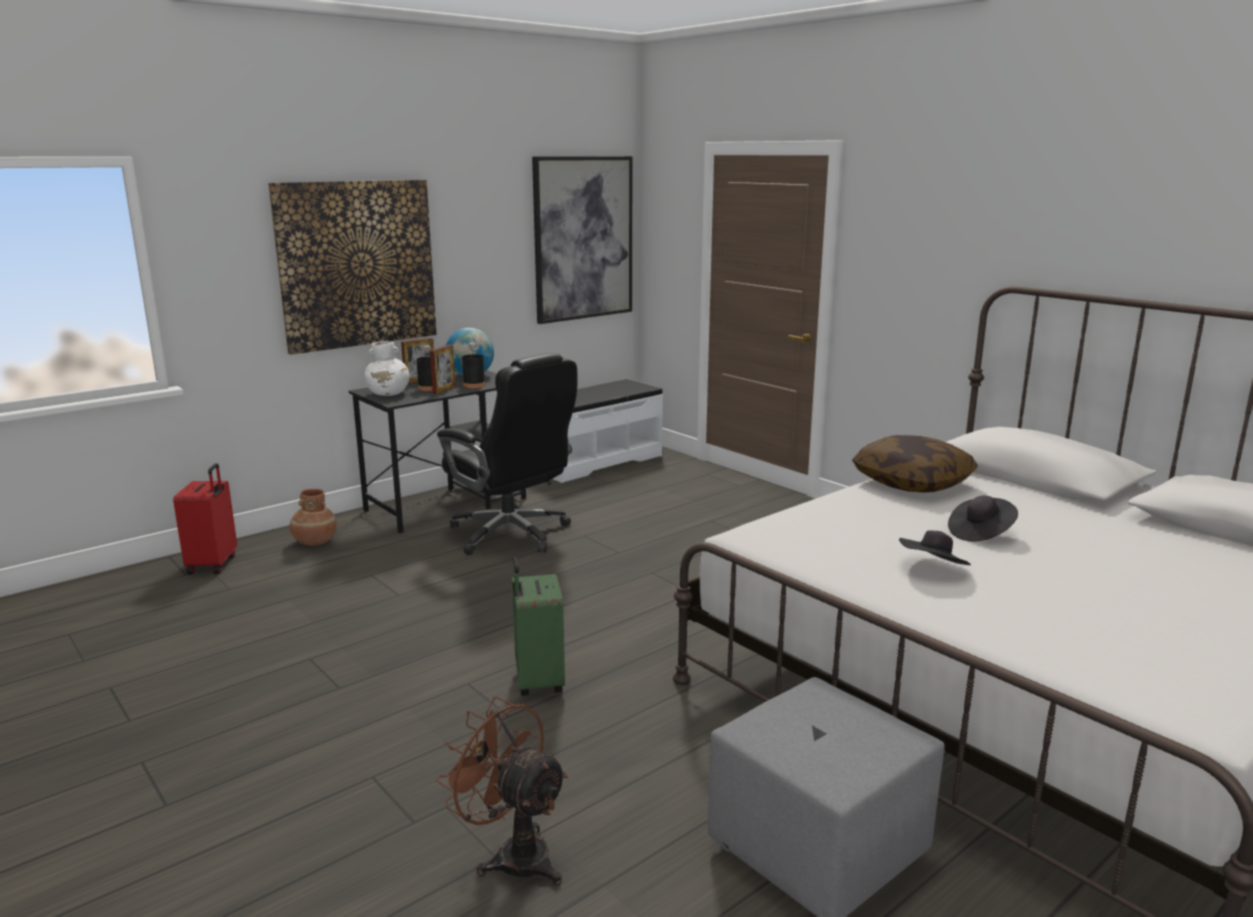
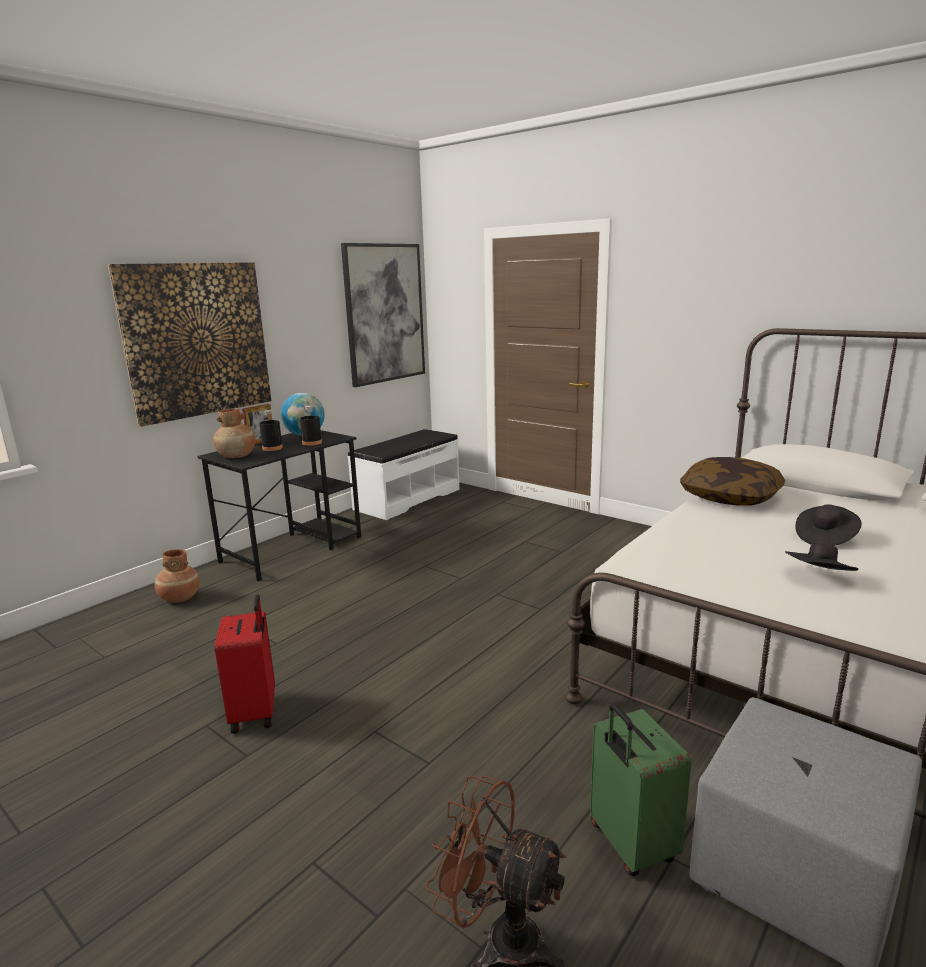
camera: 10 degrees left, 0 degrees up
red suitcase [173,463,237,575] -> red suitcase moved to [215,594,275,734]
white vase [364,341,410,396] -> brown vase [213,408,256,458]
picture frame [430,345,456,394] -> none
black office chair [437,353,578,555] -> none
green suitcase [512,557,565,696] -> green suitcase moved to [590,703,692,876]

